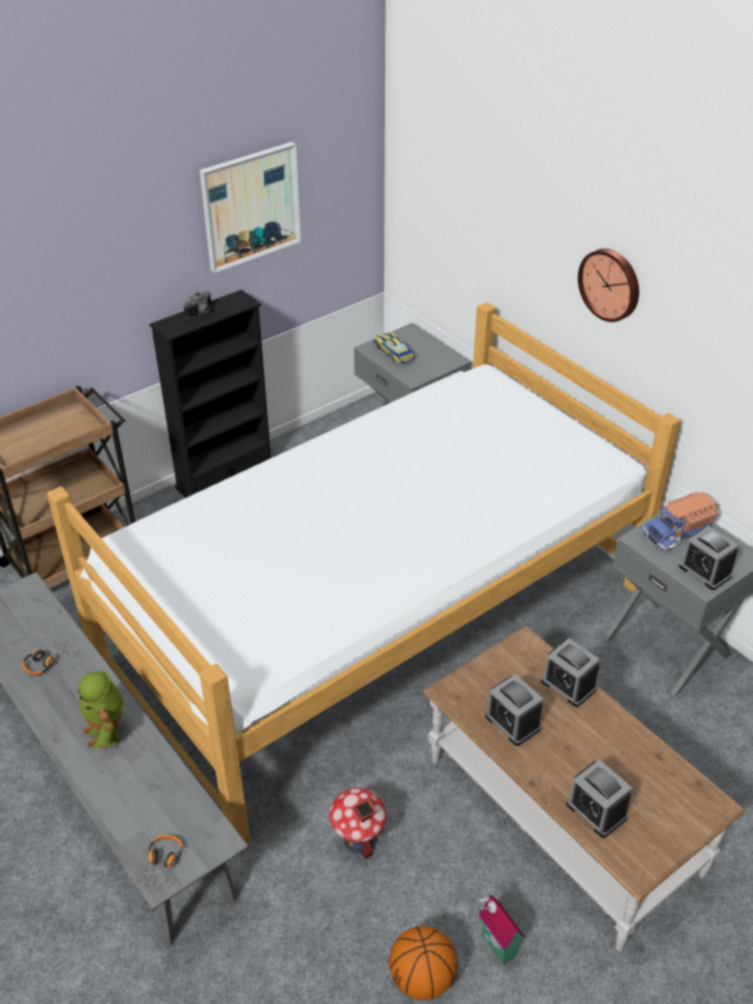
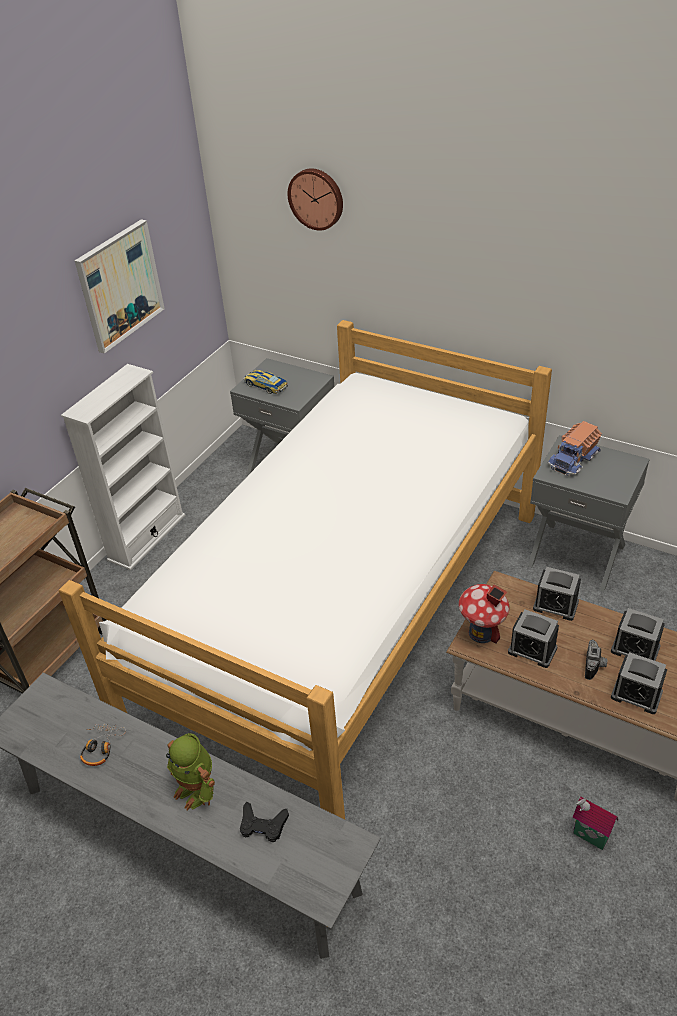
camera: 20 degrees left, 0 degrees up
headphones [128,835,183,888] -> none
black bookcase [149,290,271,498] -> white bookcase [61,364,185,570]
camera [184,291,212,318] -> camera moved to [585,640,607,680]
toy house [329,788,387,859] -> toy house moved to [459,584,509,643]
basketball [389,926,458,1000] -> none
wall clock [578,248,639,322] -> wall clock moved to [288,168,343,231]
alarm clock [679,526,739,590] -> alarm clock moved to [611,608,665,661]
none -> black game controller [240,802,289,842]

